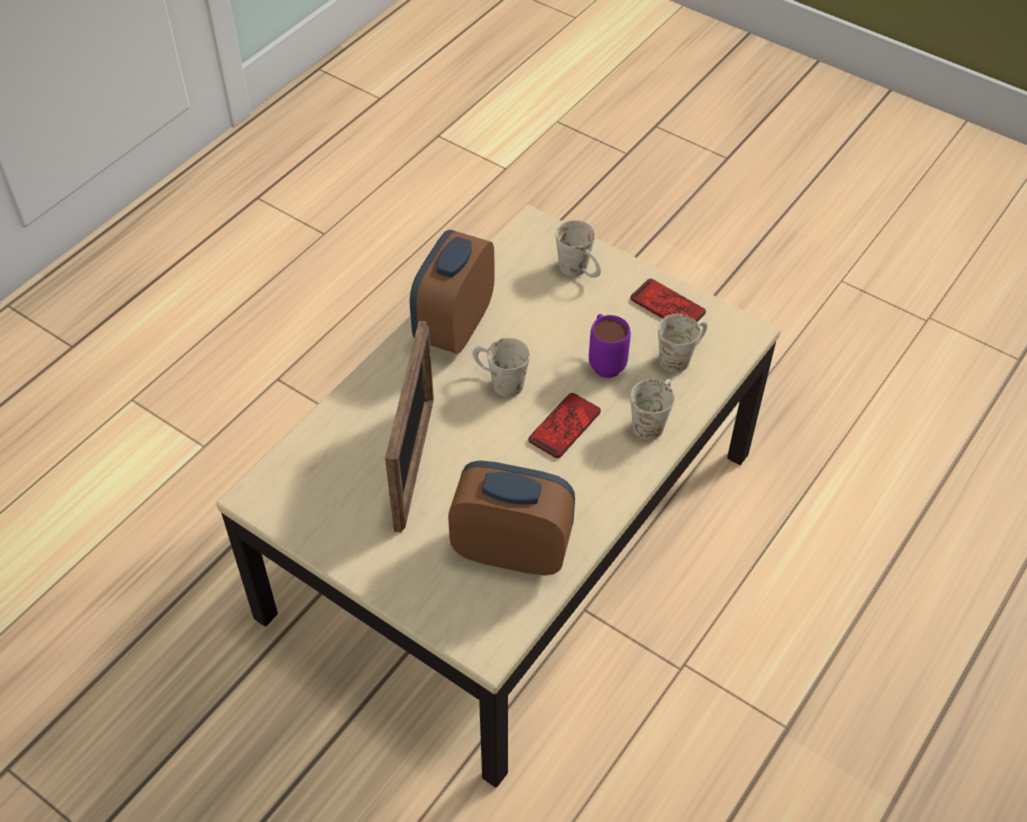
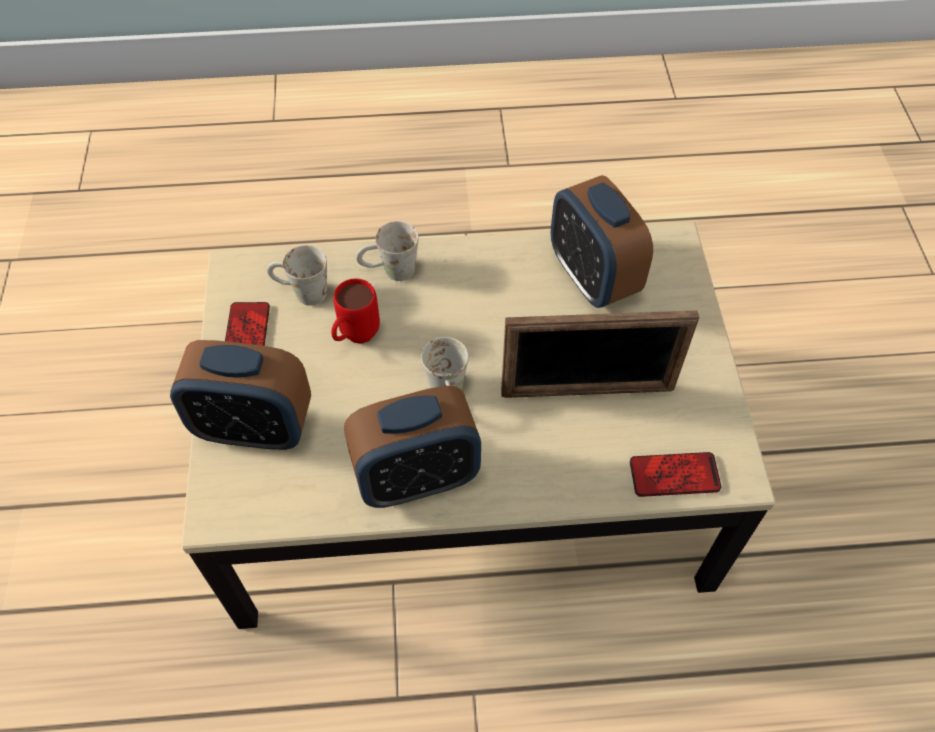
camera: 130 degrees left, 5 degrees up
picture frame [385,321,434,532] -> picture frame turned 150 degrees counterclockwise [501,310,700,398]
phone [529,393,601,458] -> phone moved to [630,452,722,497]
white mug [555,220,601,278] -> alarm clock [170,340,311,450]
purple mug [589,314,631,378] -> red mug [331,279,380,344]

